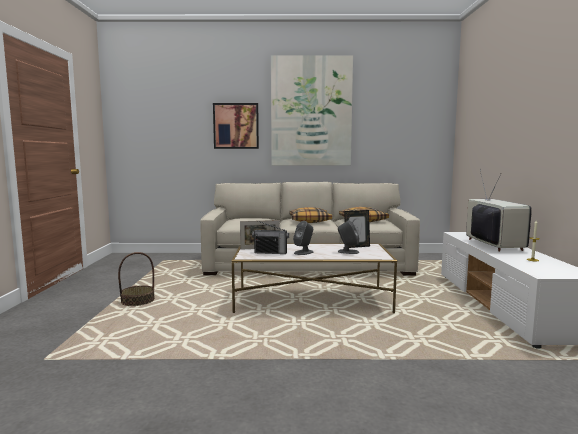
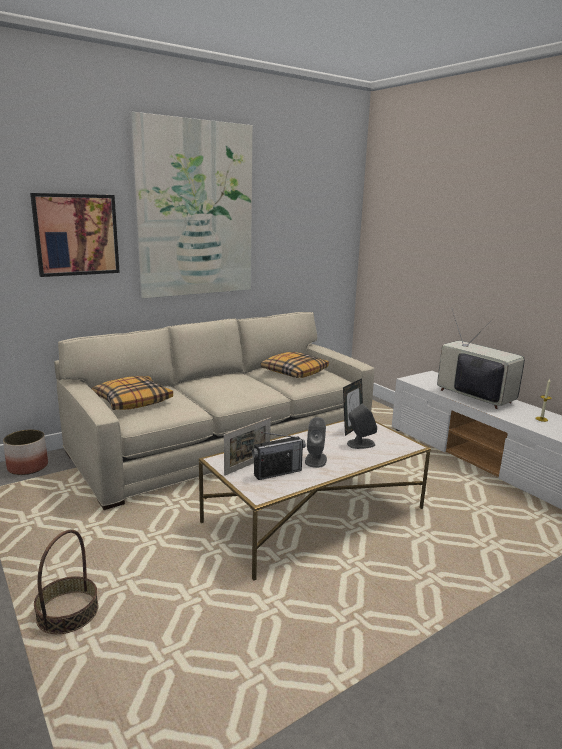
camera: 35 degrees left, 10 degrees up
pillow [289,207,332,223] -> pillow moved to [91,376,173,410]
none -> planter [3,429,48,475]

